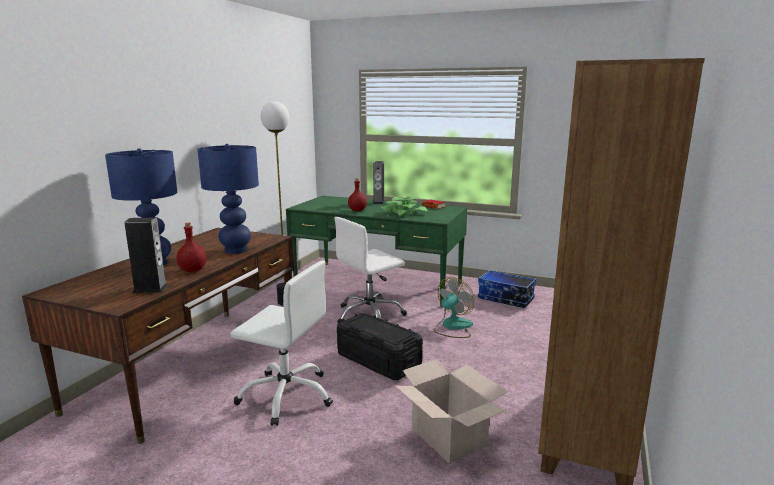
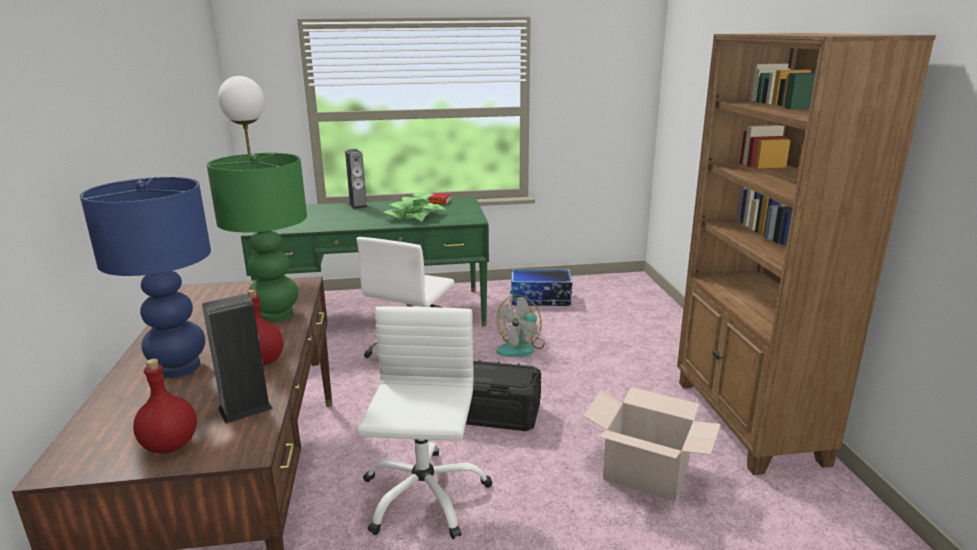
camera: 30 degrees left, 5 degrees up
blue table lamp [197,144,259,254] -> green table lamp [207,153,307,322]
white office chair [231,260,333,426] -> white office chair turned 75 degrees counterclockwise [357,306,492,539]
red bottle [348,178,367,211] -> red bottle moved to [133,359,197,454]
fan [434,277,474,338] -> fan turned 150 degrees counterclockwise [496,295,545,357]

